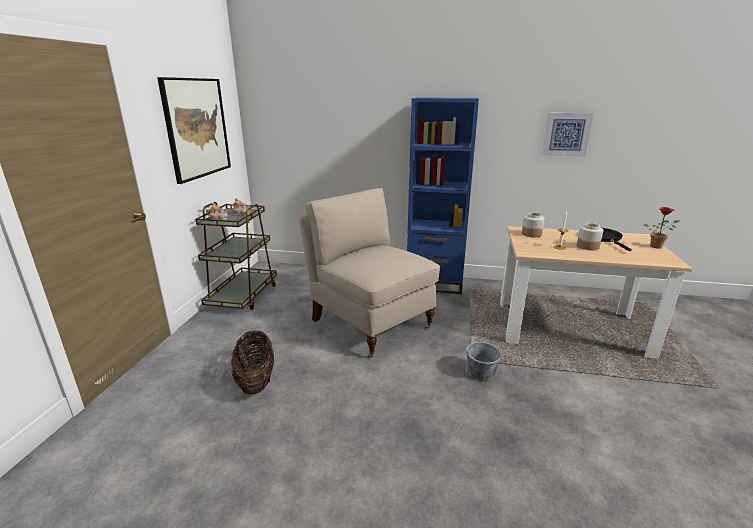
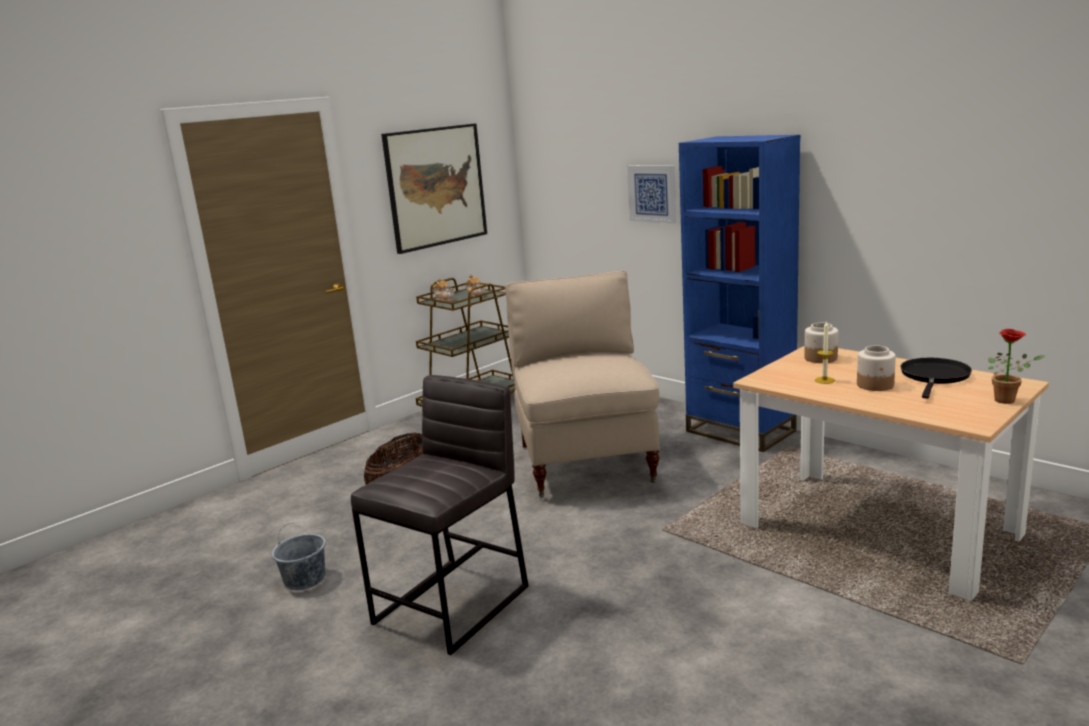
camera: 35 degrees right, 5 degrees down
grey bucket [466,337,502,381] -> grey bucket moved to [272,523,326,590]
picture [542,113,593,156] -> picture moved to [627,165,676,224]
none -> grey stool [351,375,529,655]

